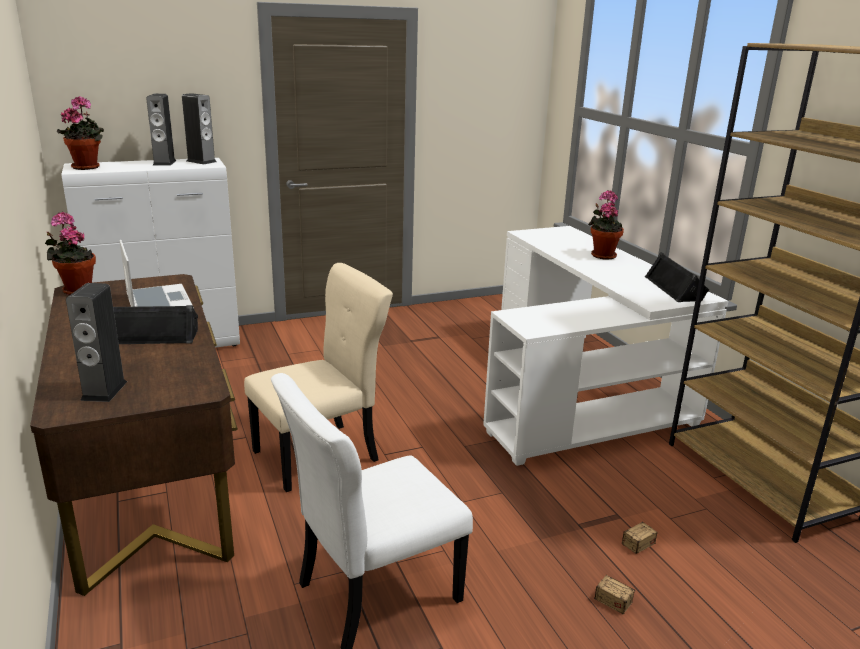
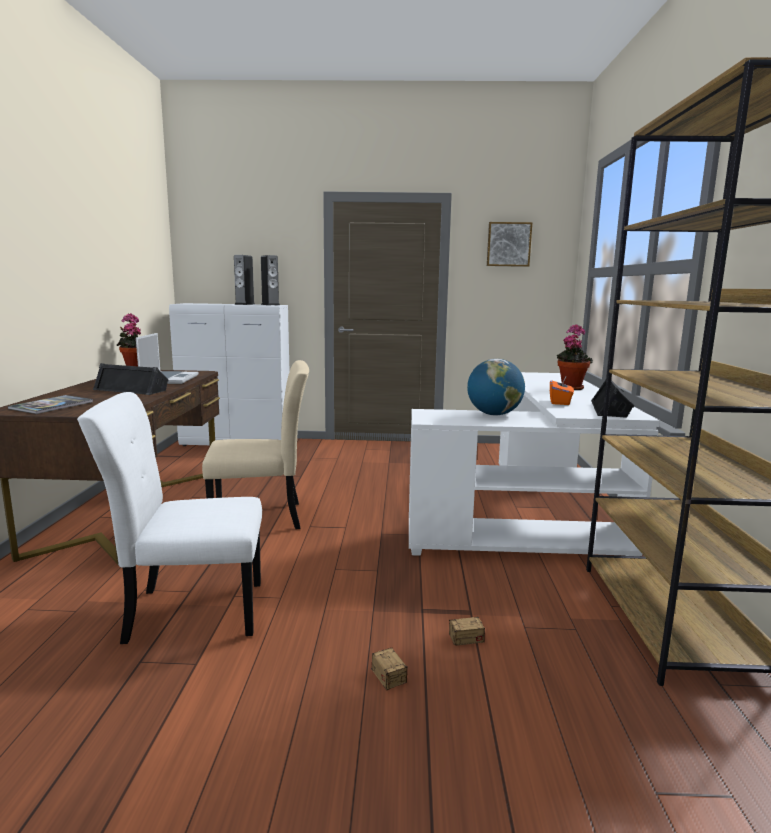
camera: 25 degrees right, 10 degrees down
potted plant [57,96,104,170] -> none
speaker [66,283,127,402] -> book [8,395,93,414]
none -> globe [467,359,525,415]
none -> picture [487,222,533,267]
none -> orange tissue box [550,377,574,405]

